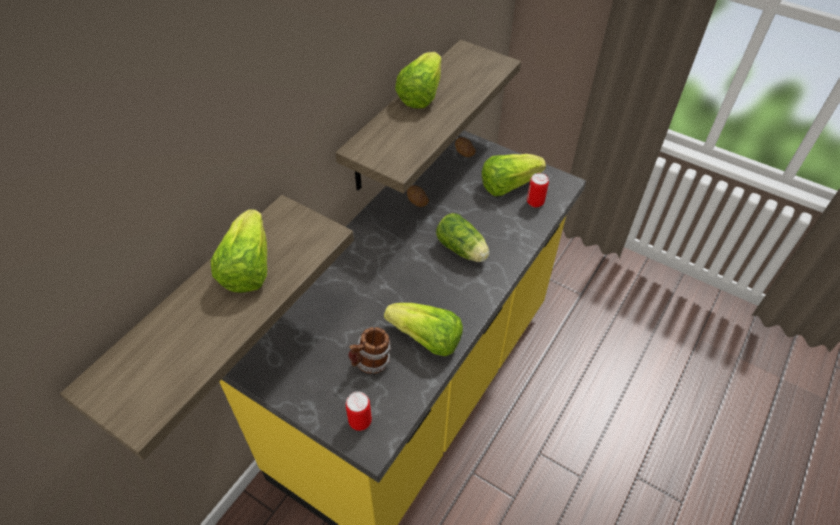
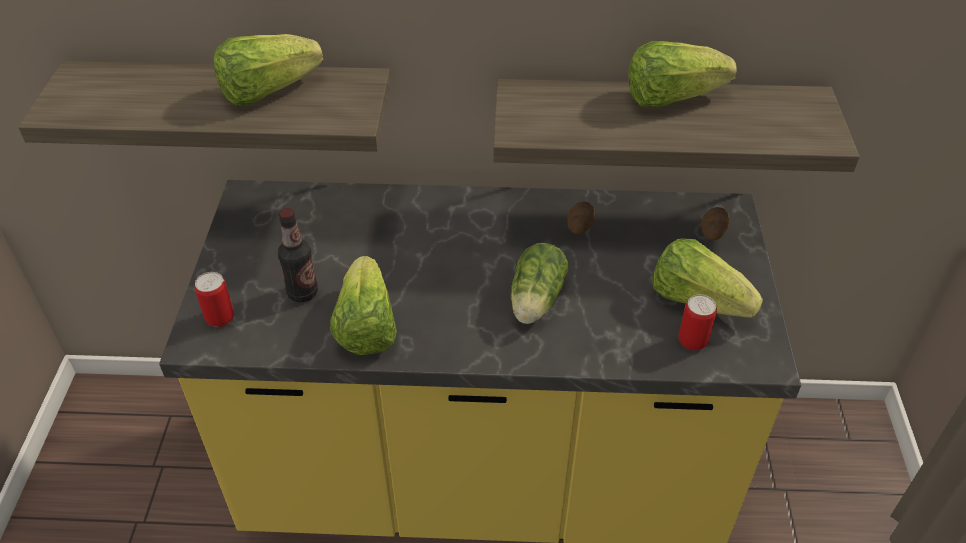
camera: 60 degrees right, 5 degrees down
mug [348,327,391,374] -> bottle [278,208,318,302]

